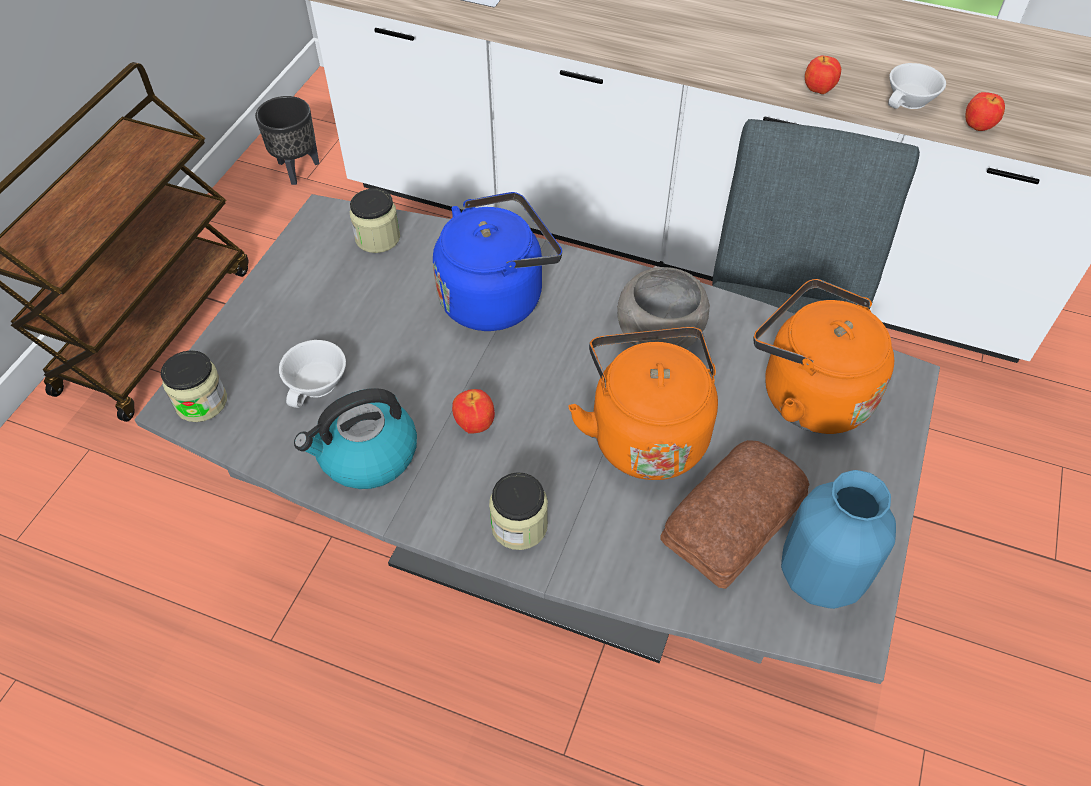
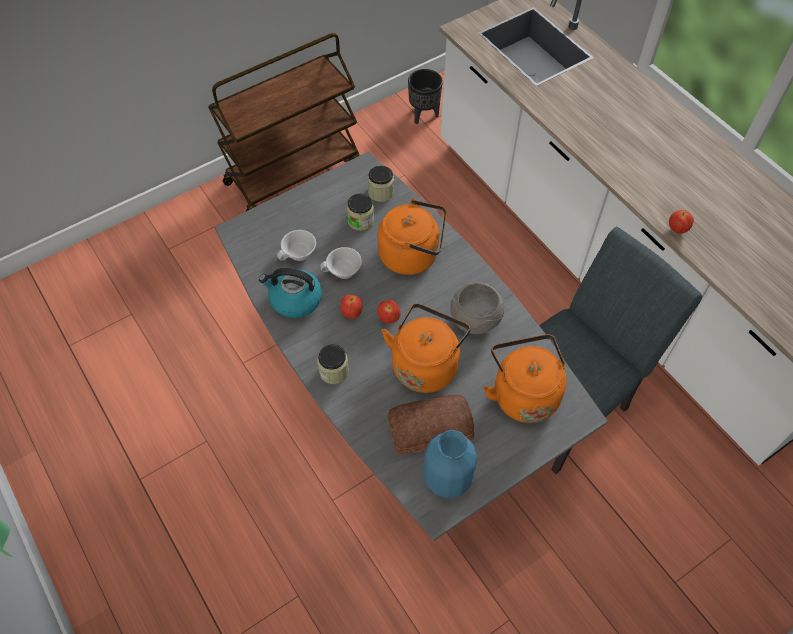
camera: 35 degrees right, 5 degrees up
jar [161,350,227,422] -> jar moved to [347,194,374,231]
blue kettle [433,192,562,331] -> orange kettle [378,198,446,275]
white cup [888,63,946,109] -> white cup moved to [320,247,362,279]
apple [965,92,1005,131] -> apple moved to [377,300,401,324]

